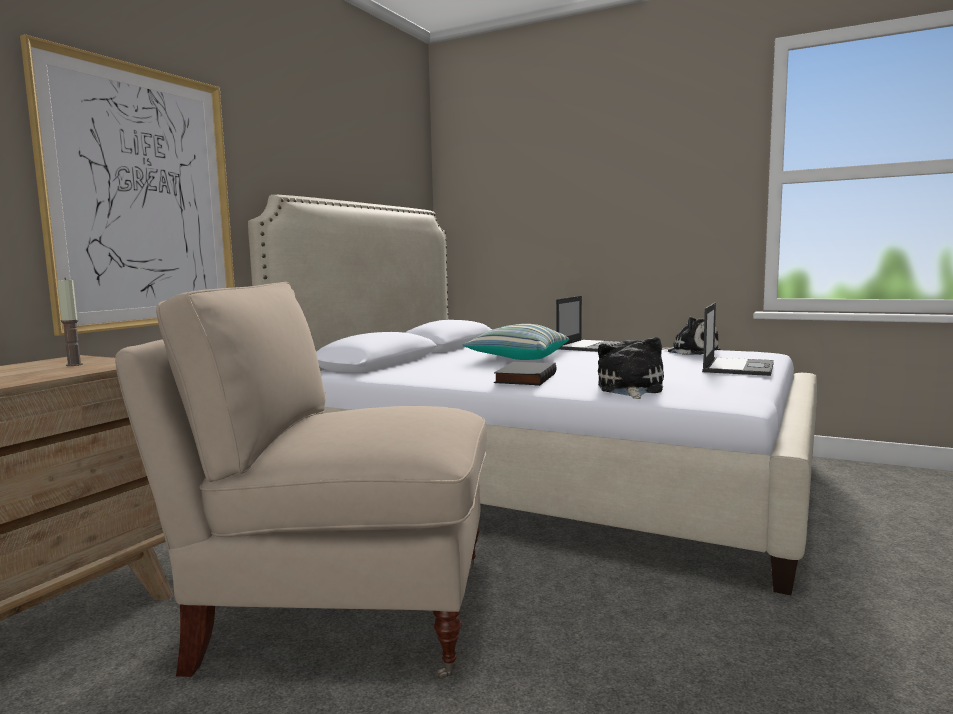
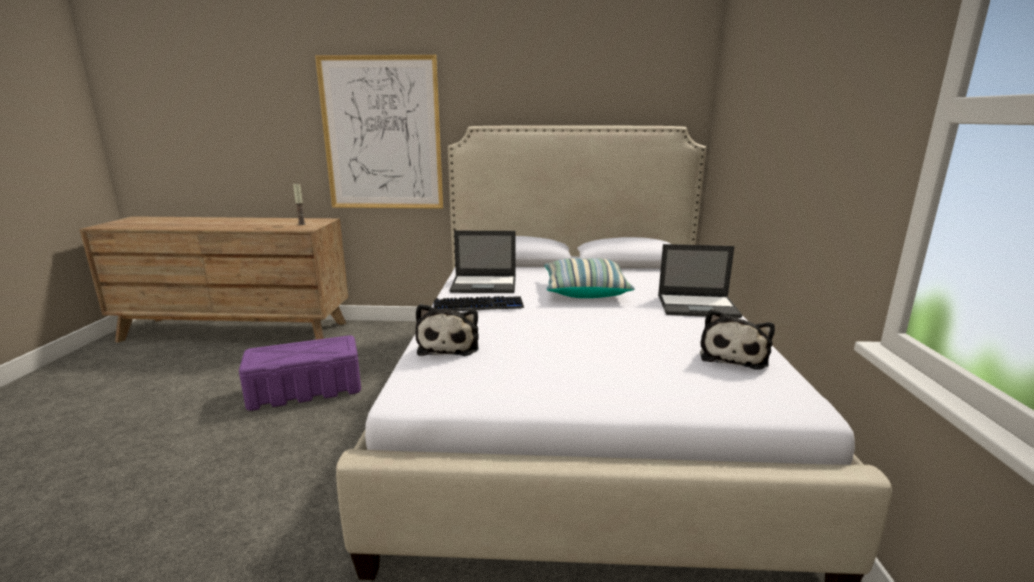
camera: 65 degrees right, 10 degrees up
beige chair [115,282,486,681] -> purple storage box [239,335,361,411]
black book [494,362,556,386] -> keyboard [433,296,524,311]
plush toy [598,337,664,399] -> plush toy turned 105 degrees clockwise [416,304,479,356]
laptop [702,303,774,376] -> laptop moved to [450,231,516,293]

